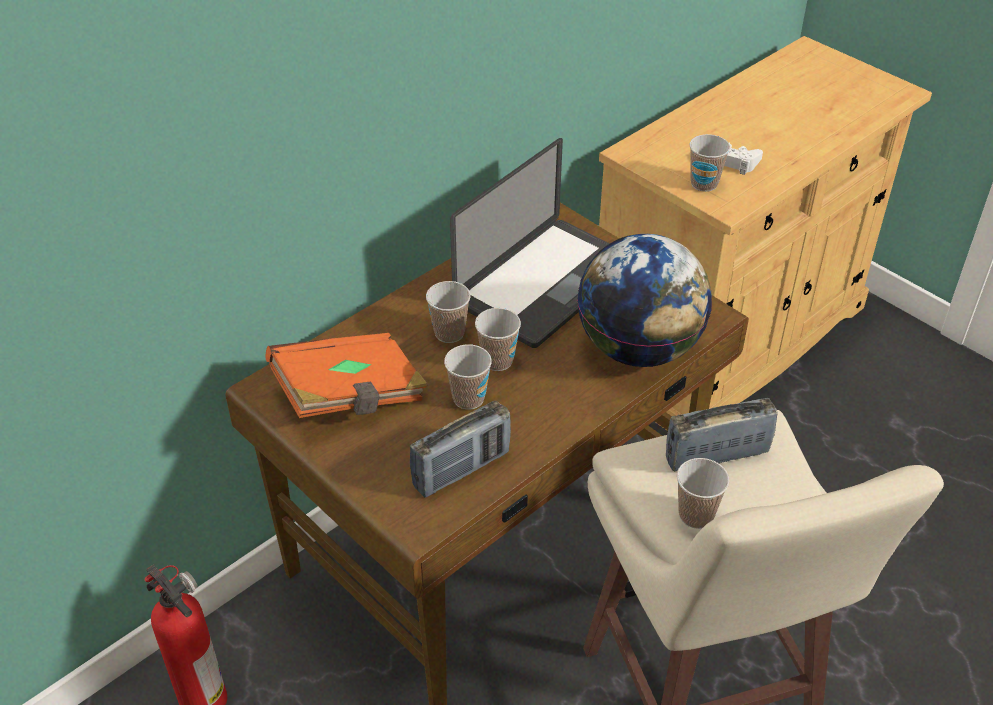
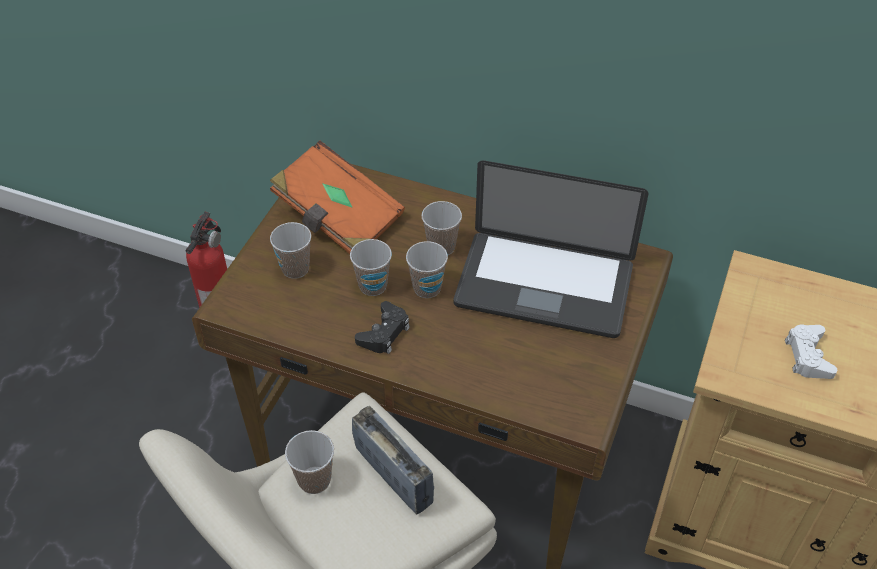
camera: 65 degrees right, 5 degrees up
radio [410,401,511,498] -> none
globe [577,234,712,367] -> none
cup [689,134,730,192] -> cup moved to [270,222,311,279]
none -> black game controller [355,301,410,354]

